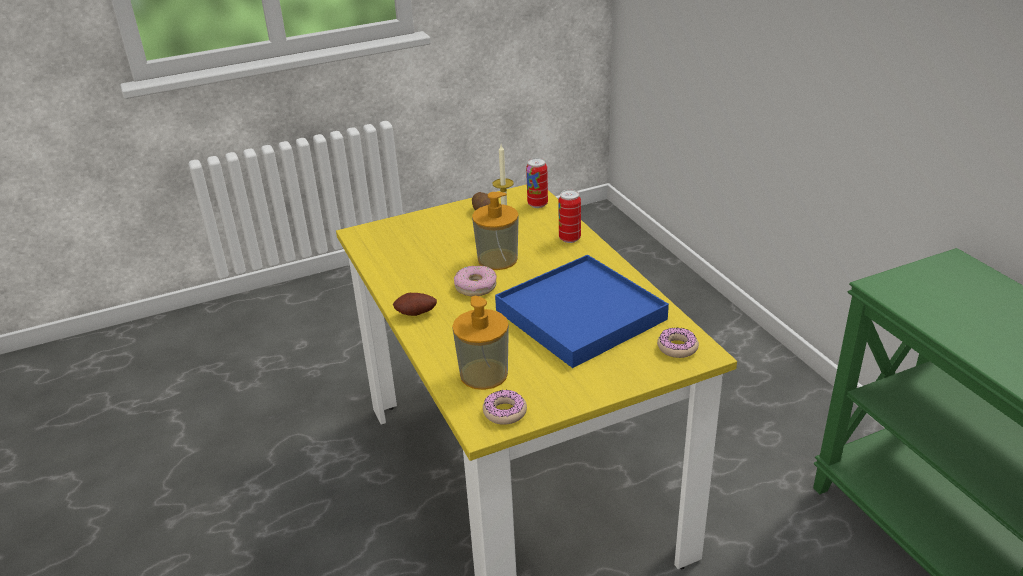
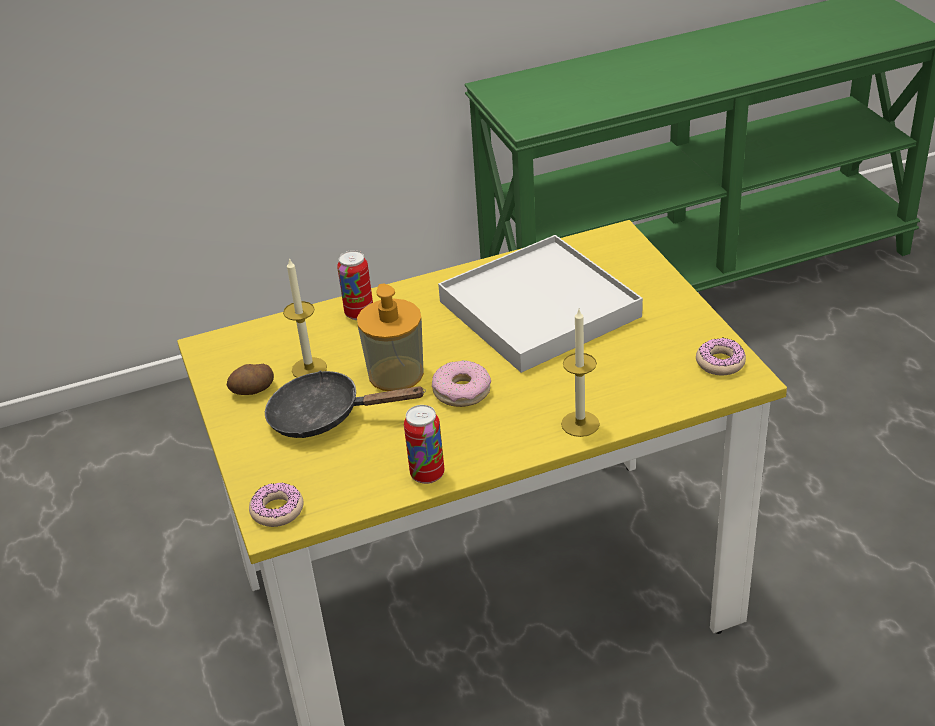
camera: 85 degrees left, 5 degrees up
potato [393,293,437,316] -> none
soap dispenser [452,296,509,390] -> none
blue tray [495,255,669,368] -> white tray [438,235,643,373]
can [526,158,548,208] -> can moved to [404,405,444,484]
donut [657,327,699,358] -> donut moved to [249,482,304,527]
none -> black frying pan [265,370,426,438]
none -> candle [561,309,600,437]

